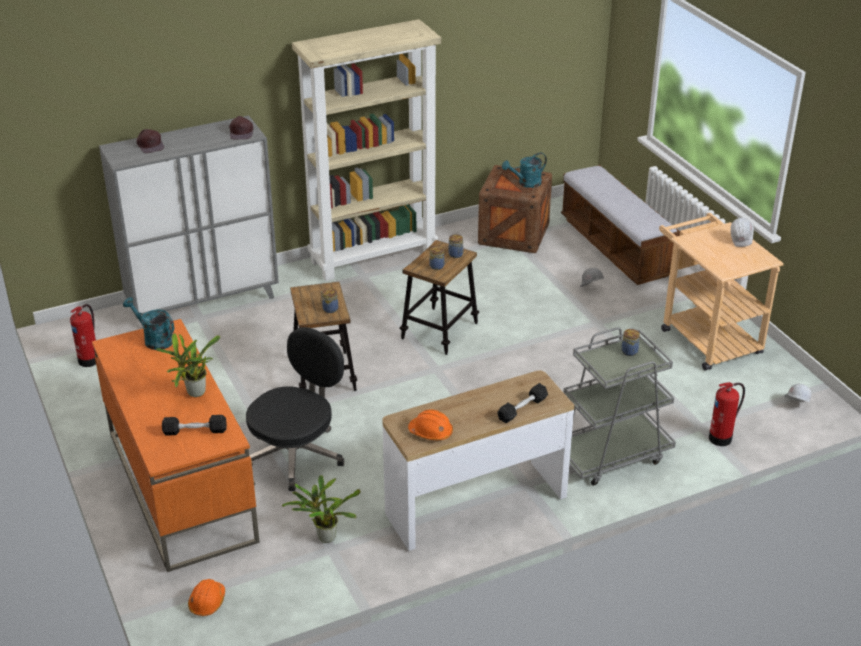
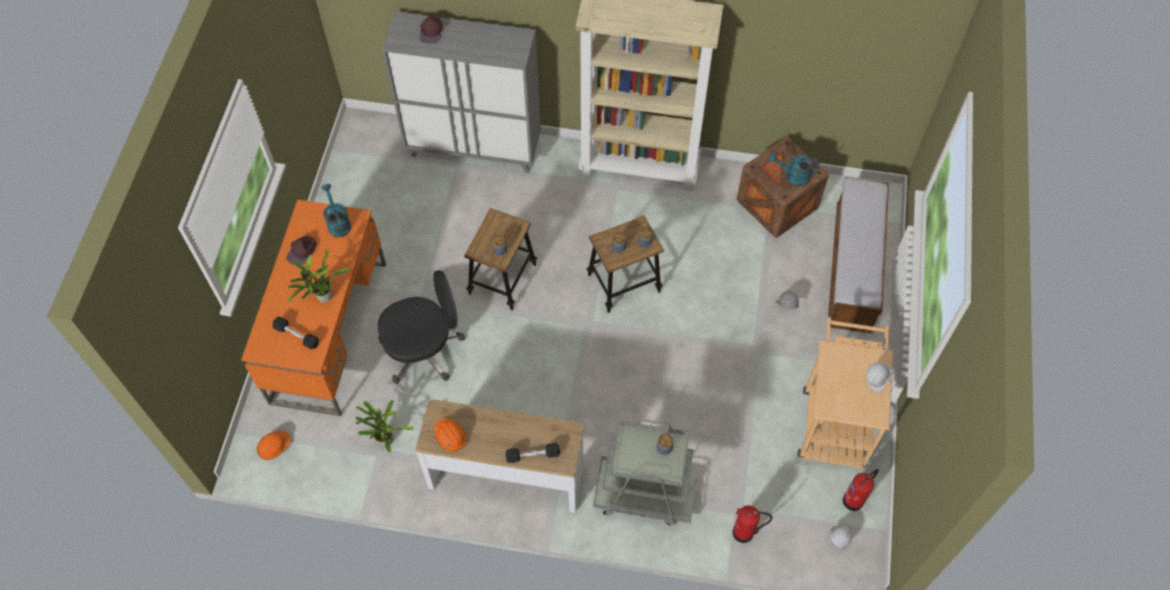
camera: 35 degrees right, 25 degrees up
fire extinguisher [70,304,96,367] -> fire extinguisher moved to [843,469,879,511]
brown cap [229,116,253,140] -> brown cap moved to [286,236,317,265]

